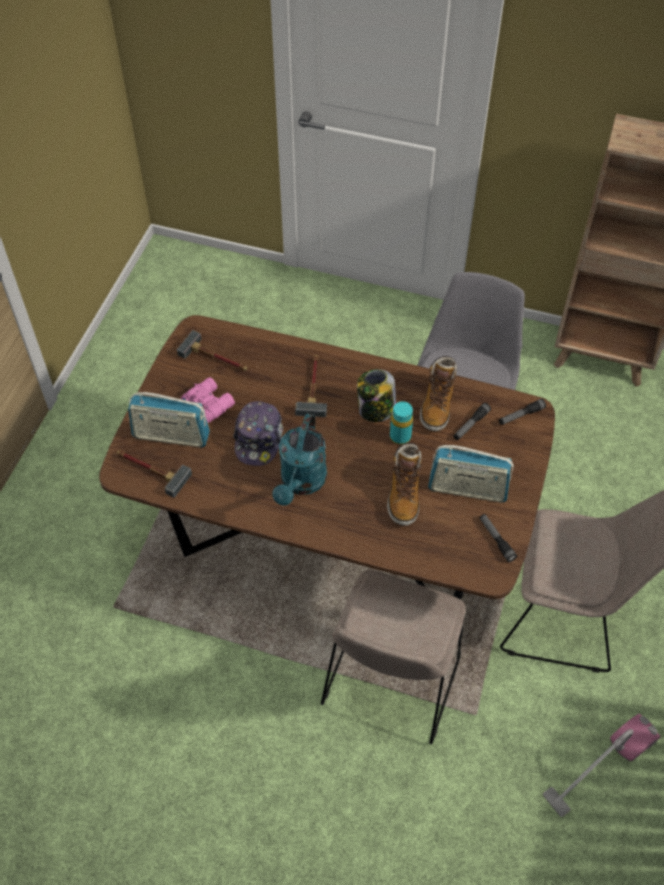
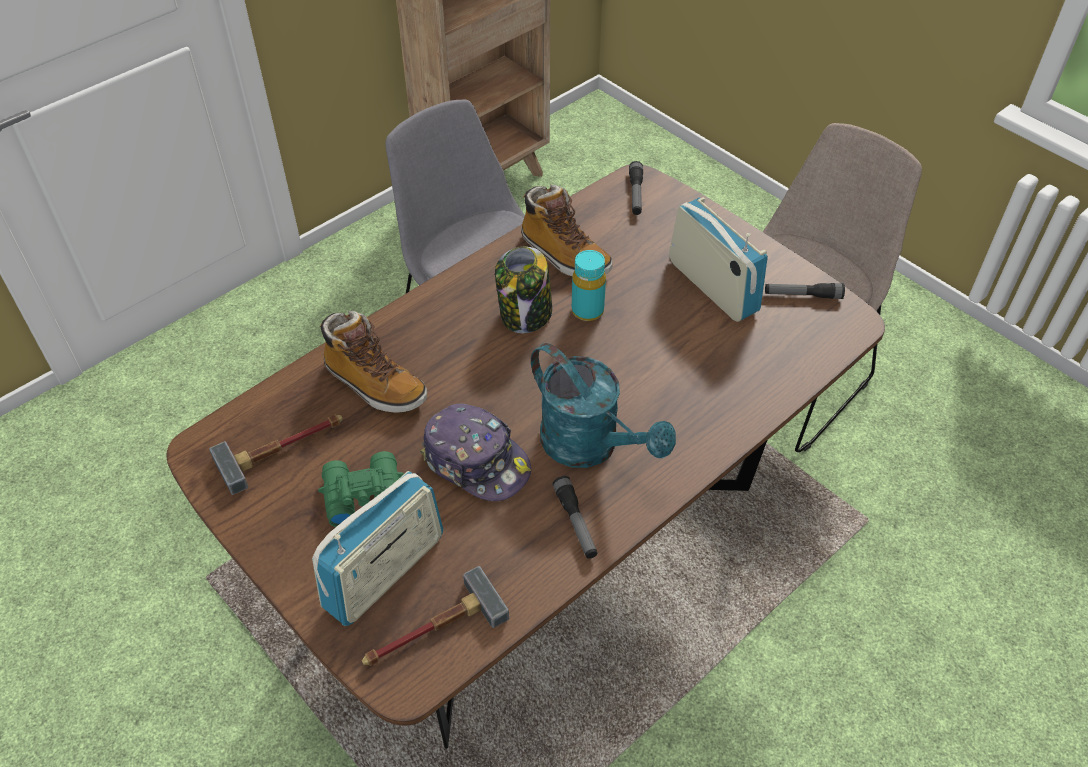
camera: 60 degrees left, 5 degrees down
pink binoculars [181,377,235,423] -> green binoculars [318,451,404,527]
hammer [295,355,327,417] -> none
beige chair [321,570,466,744] -> none
boot [387,443,422,526] -> boot moved to [320,311,427,413]
radio [428,445,514,502] -> radio turned 75 degrees counterclockwise [669,197,768,322]
flashlight [453,403,491,440] -> flashlight moved to [553,476,597,559]
vacuum cleaner [543,714,660,817] -> none

